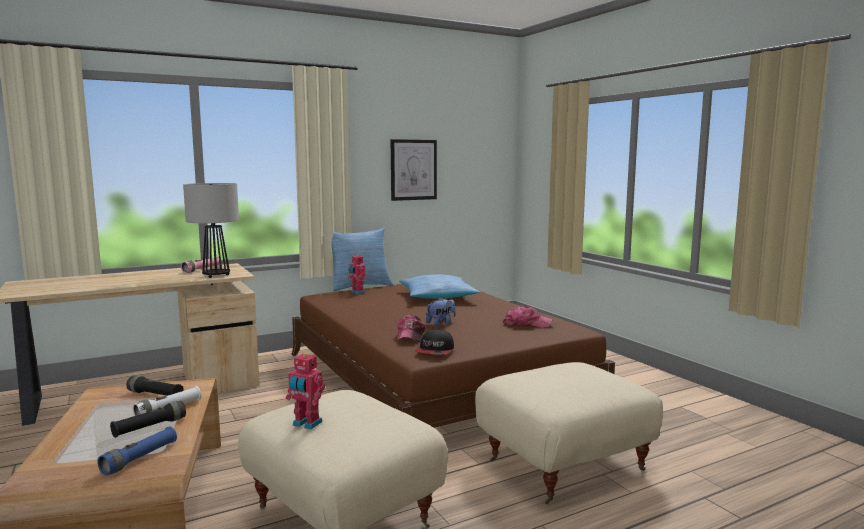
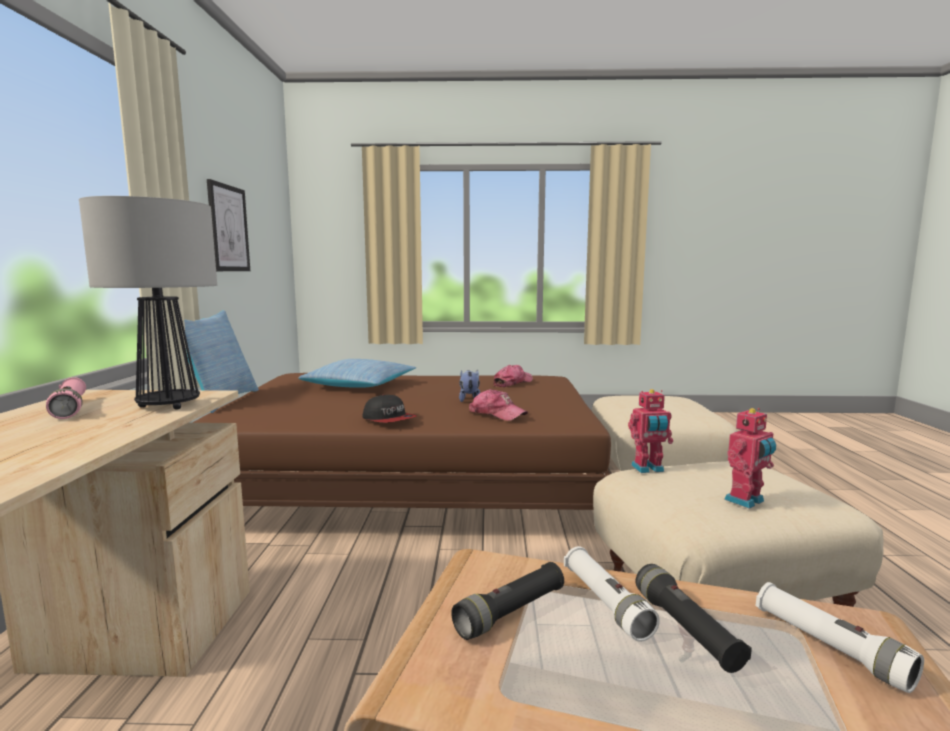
camera: 60 degrees left, 0 degrees up
blue flashlight [97,426,177,476] -> white flashlight [756,582,924,693]
toy robot [348,254,366,294] -> toy robot moved to [628,389,673,473]
cap [415,329,454,354] -> cap moved to [363,394,417,423]

